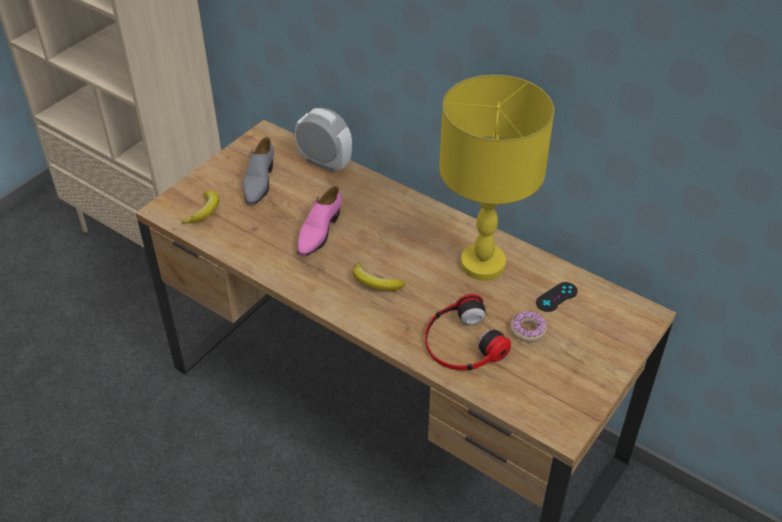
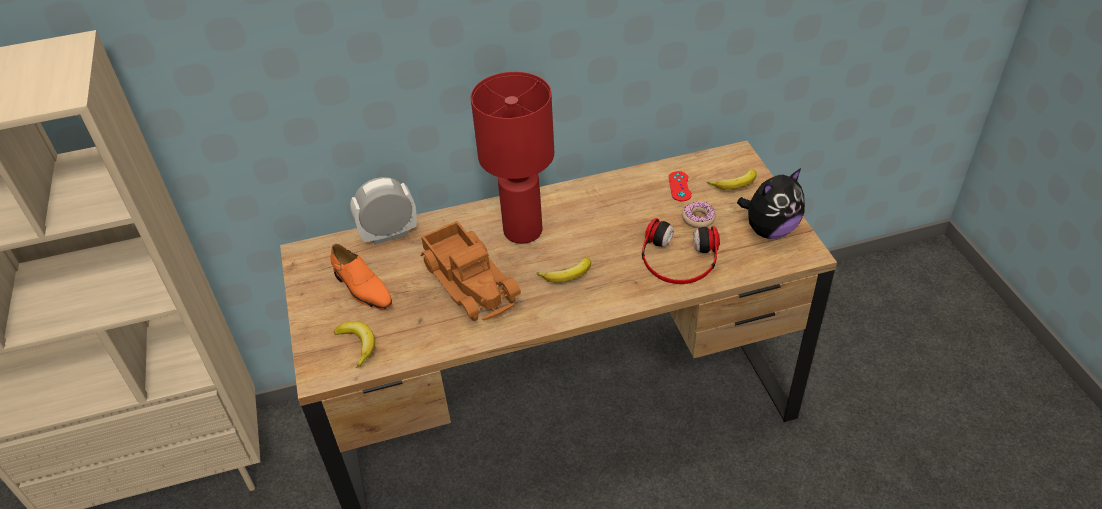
camera: 50 degrees left, 0 degrees up
grey shoe [243,137,274,205] -> orange shoe [330,244,392,309]
pink shoe [297,186,342,256] -> toy truck [420,221,521,321]
yellow table lamp [439,75,554,281] -> none
black game controller [536,282,578,312] -> red game controller [669,171,692,201]
none -> red table lamp [471,72,554,244]
none -> banana [707,169,757,190]
none -> plush toy [737,168,805,239]

